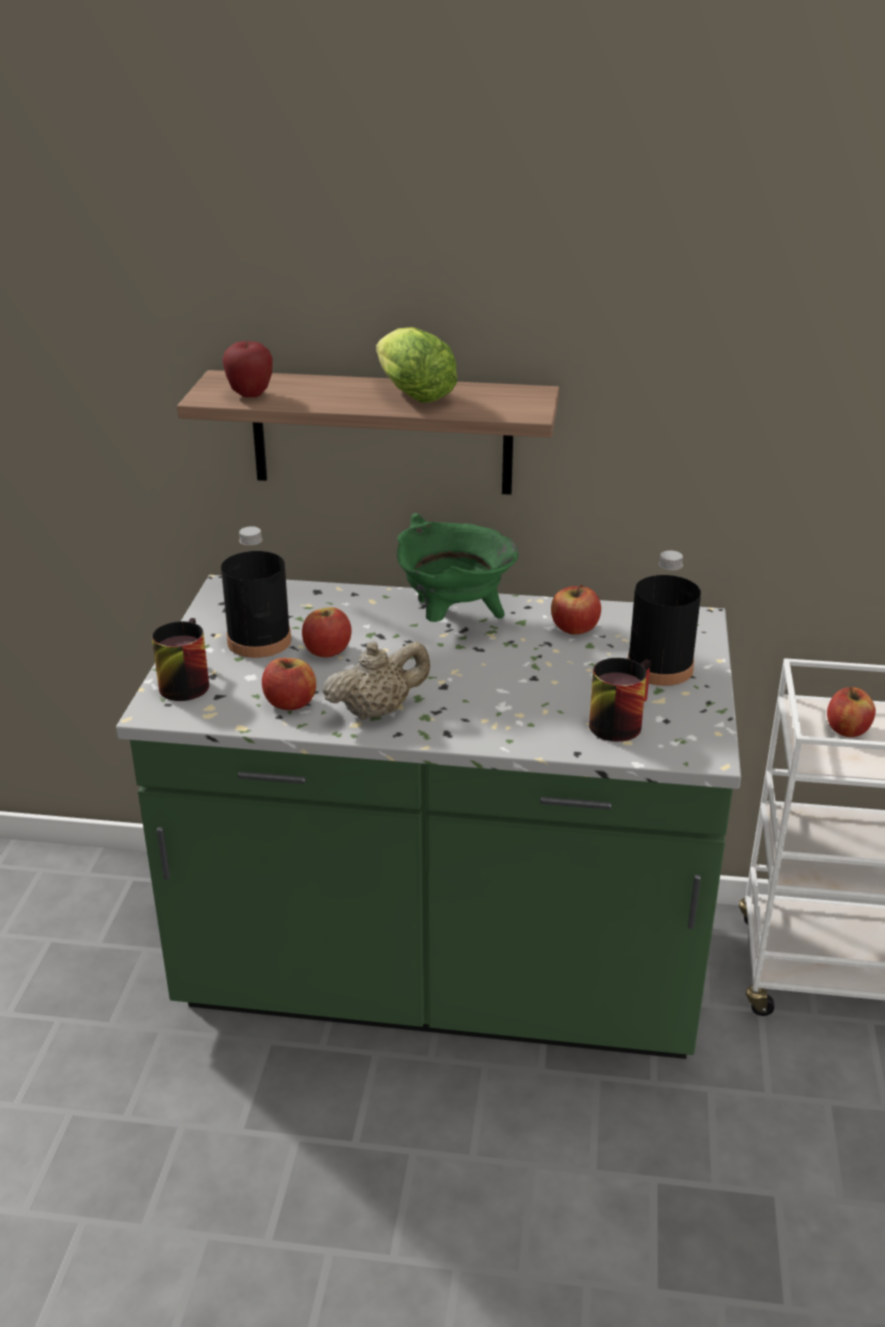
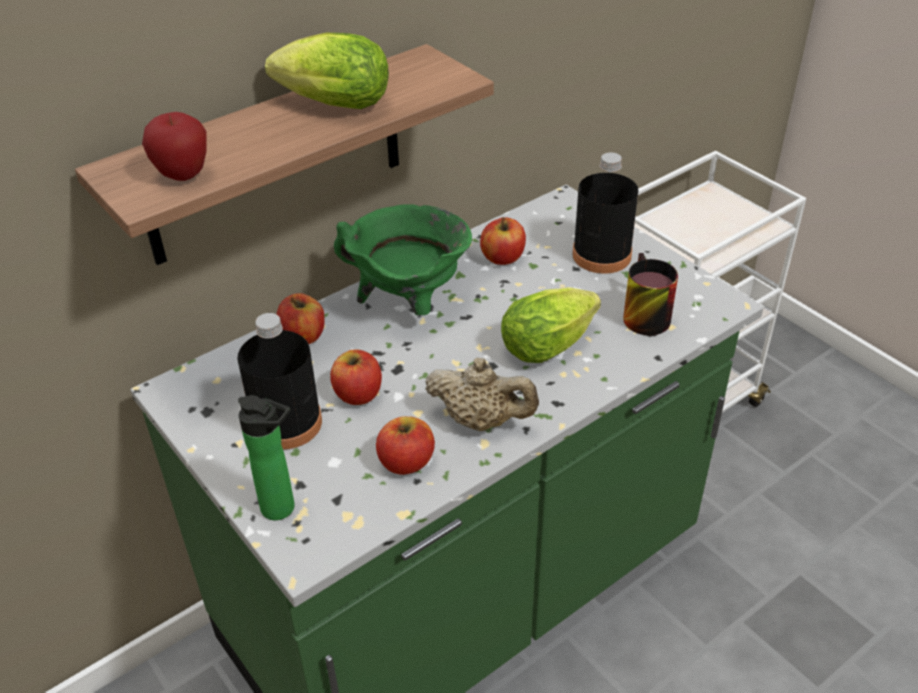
camera: 45 degrees left, 10 degrees up
mug [152,618,209,701] -> bottle [238,395,295,520]
beige teapot [323,641,430,720] -> beige teapot turned 90 degrees clockwise [425,358,539,431]
apple [827,687,876,737] -> apple moved to [277,293,325,344]
none -> lettuce [501,287,601,363]

